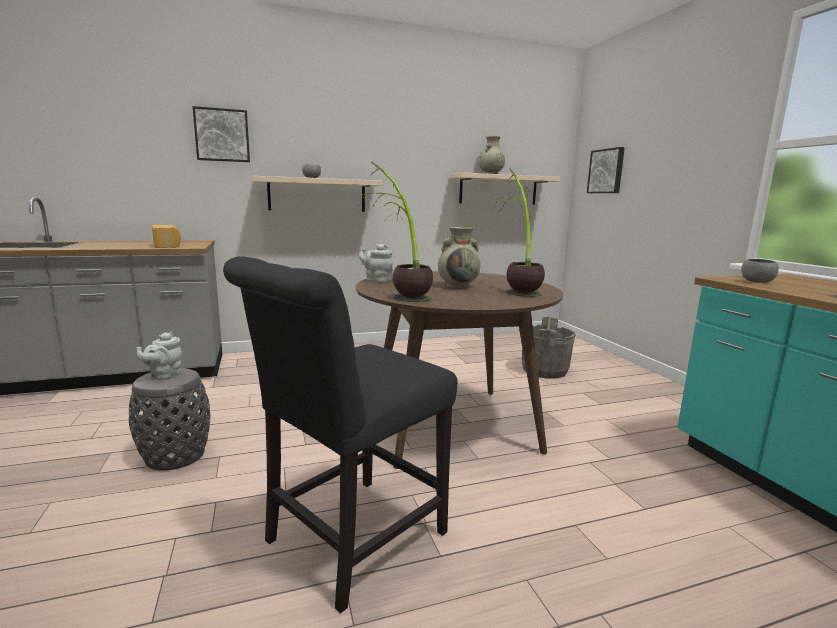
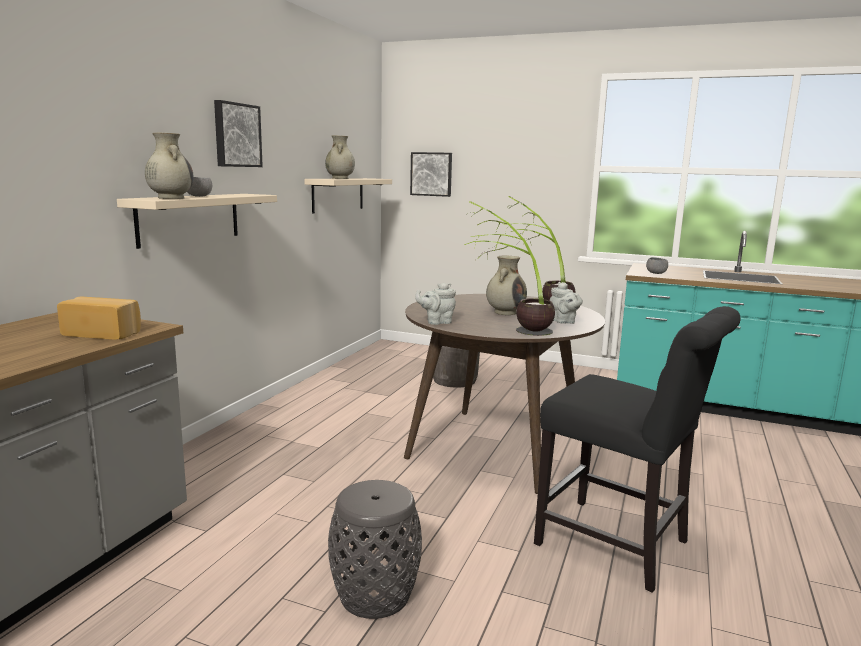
camera: 50 degrees left, 0 degrees up
grey teapot [137,332,182,380] -> grey teapot moved to [550,282,583,324]
picture [193,106,250,162] -> picture moved to [214,100,263,167]
black chair [223,256,457,613] -> black chair turned 45 degrees counterclockwise [534,306,740,593]
none -> beige vase [145,133,194,199]

